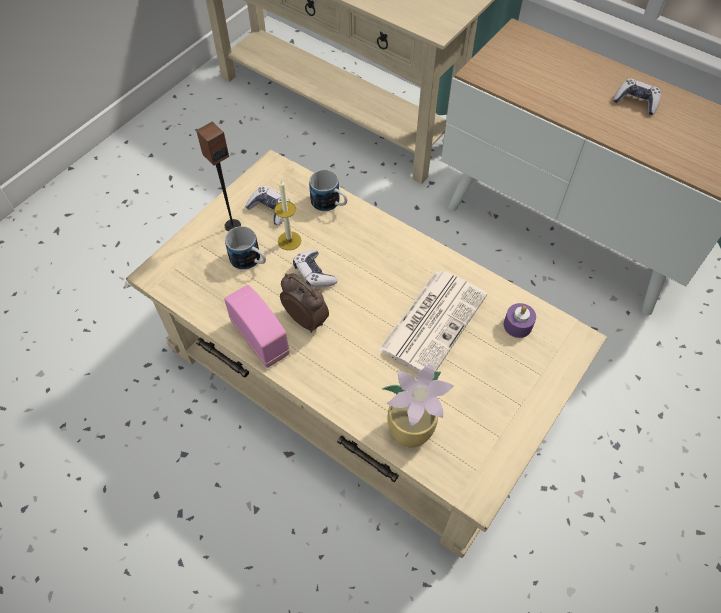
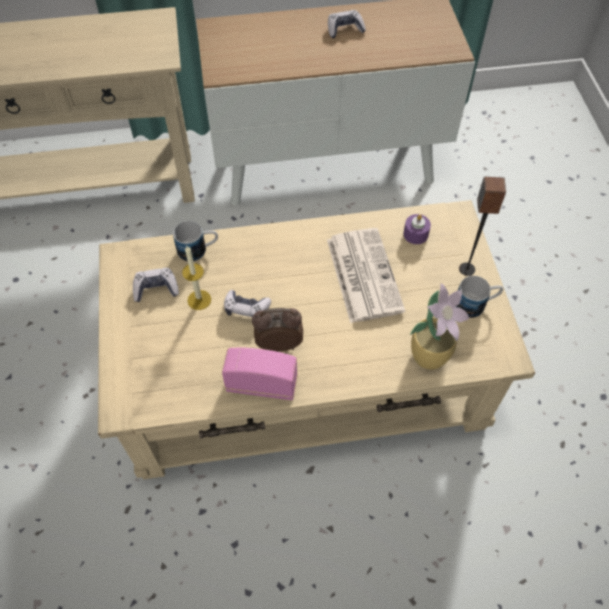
camera: 45 degrees left, 0 degrees up
speaker [196,122,241,232] -> speaker moved to [459,177,506,276]
mug [225,226,266,270] -> mug moved to [456,276,503,318]

